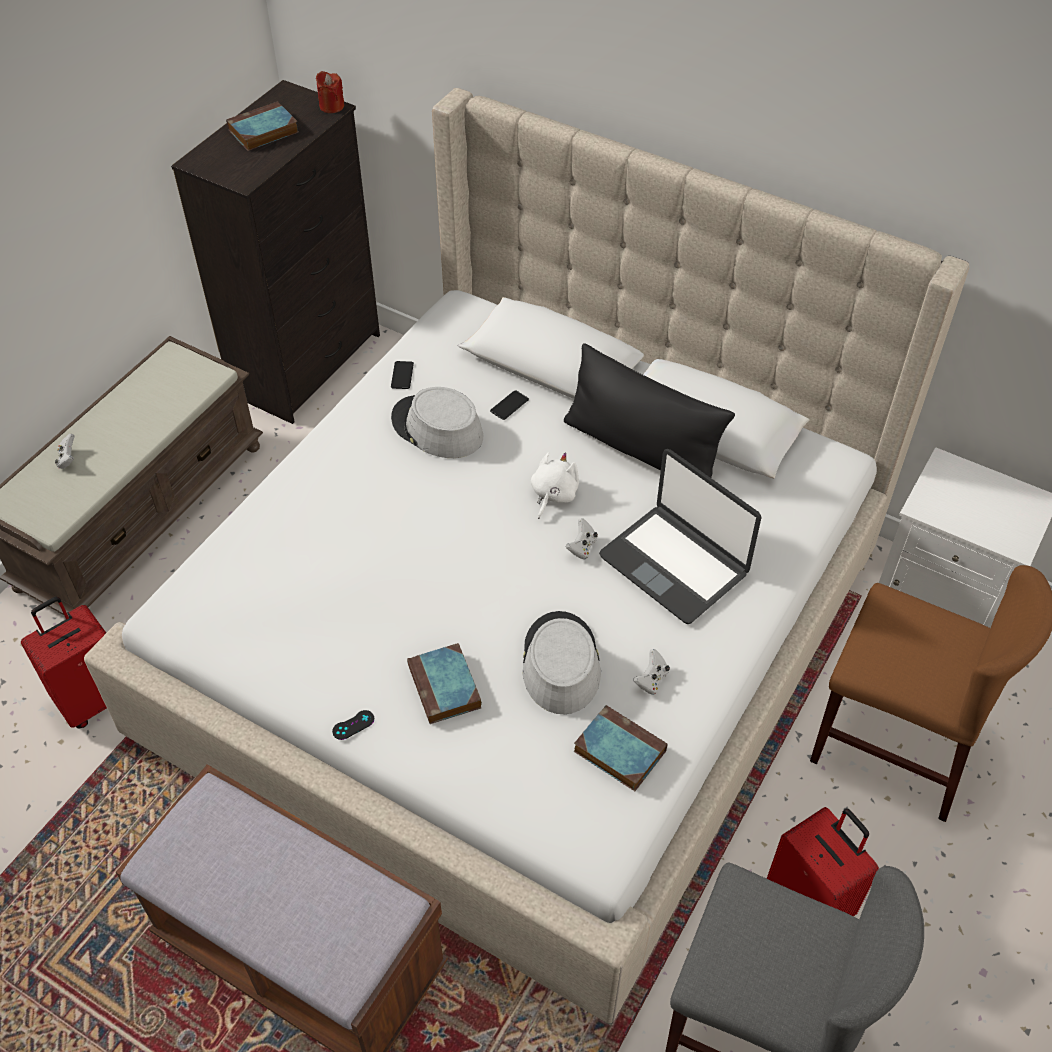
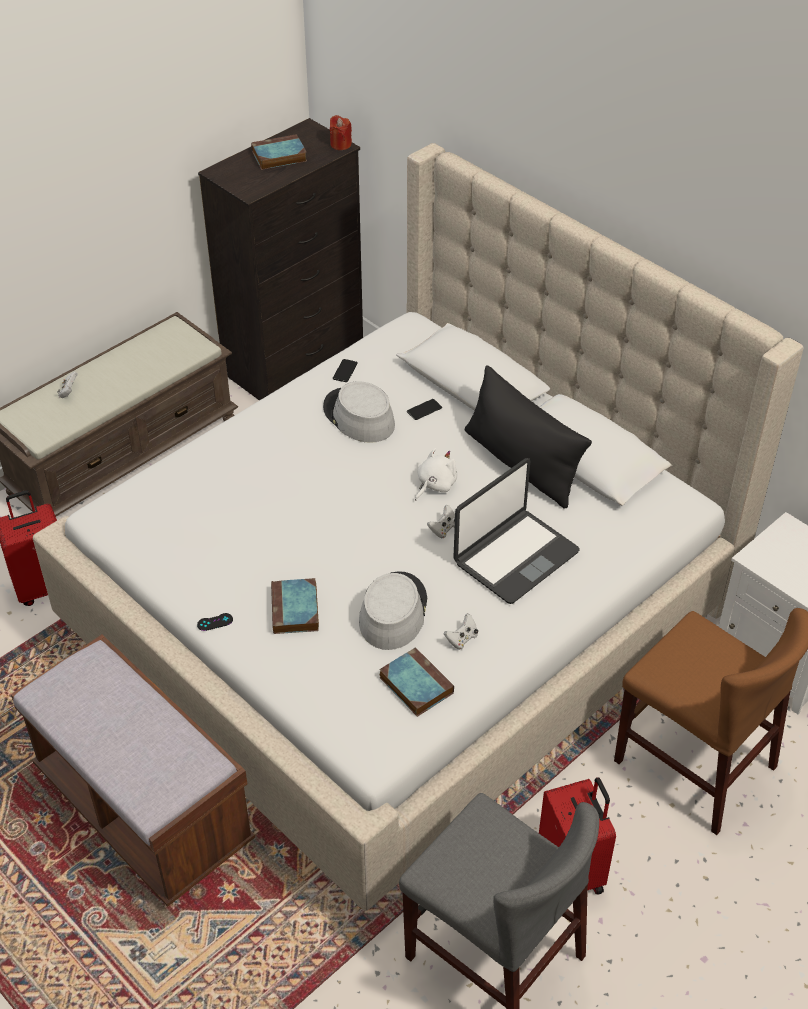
camera: 15 degrees right, 5 degrees down
laptop [599,449,762,624] -> laptop turned 105 degrees counterclockwise [453,458,580,604]

